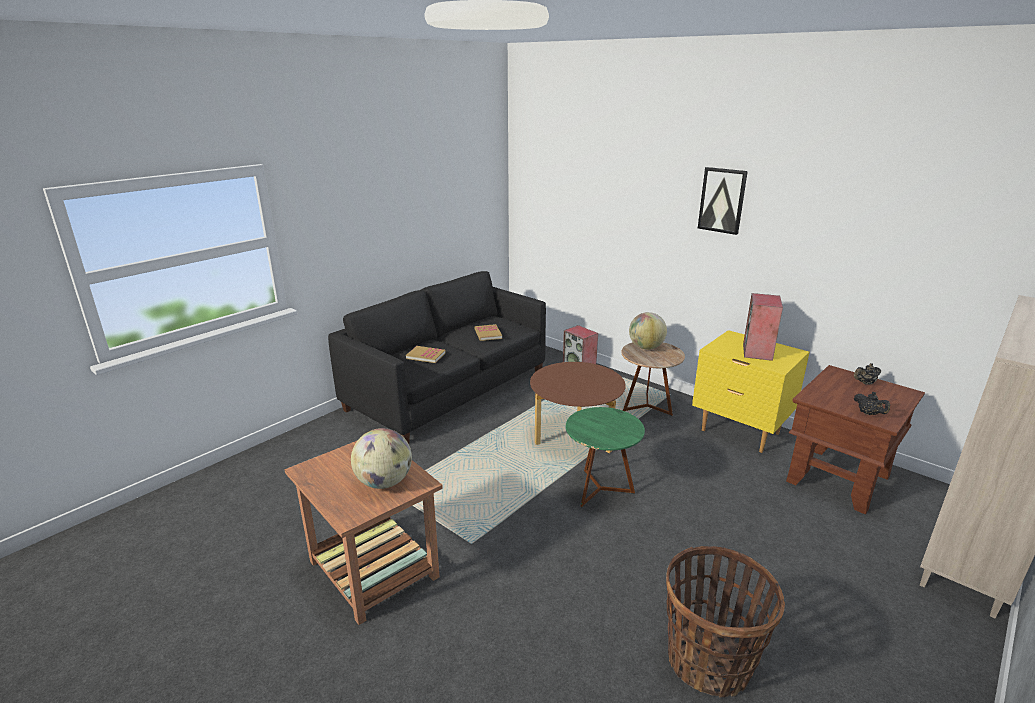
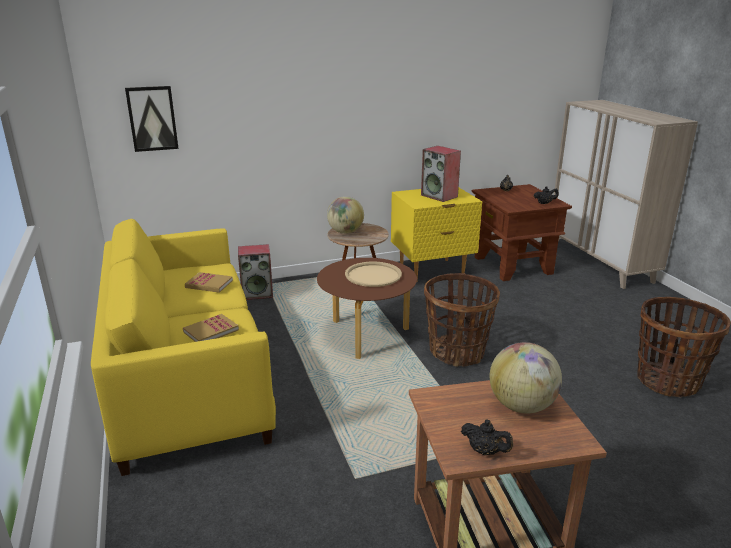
camera: 60 degrees left, 0 degrees up
black sofa [328,271,546,444] -> yellow sofa [91,219,276,476]
green side table [566,407,645,507] -> basket [424,273,500,367]
picture [698,167,748,235] -> picture moved to [125,86,179,152]
none -> beige tray [345,262,402,287]
none -> black teapot [461,419,513,455]

